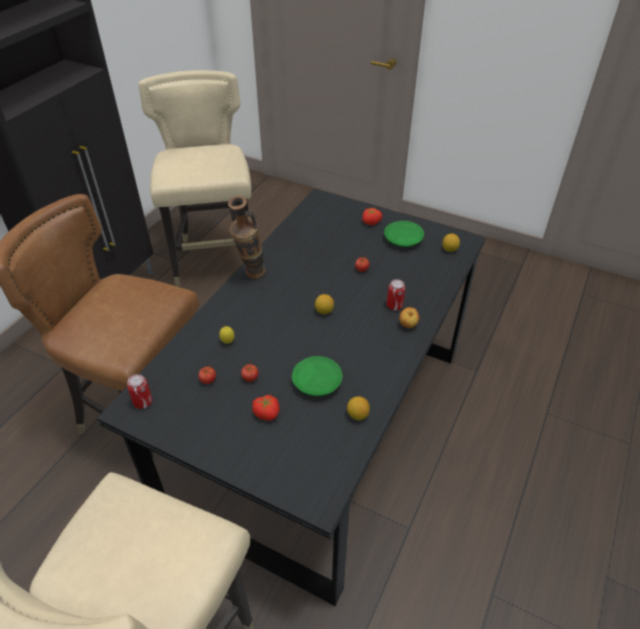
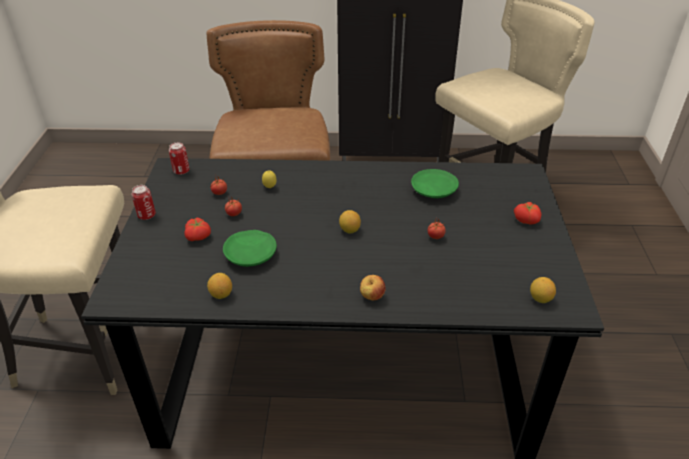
camera: 65 degrees right, 5 degrees down
vase [228,196,265,279] -> none
green plate [384,221,424,247] -> green plate moved to [411,169,459,198]
can [387,279,405,310] -> can moved to [131,185,156,220]

